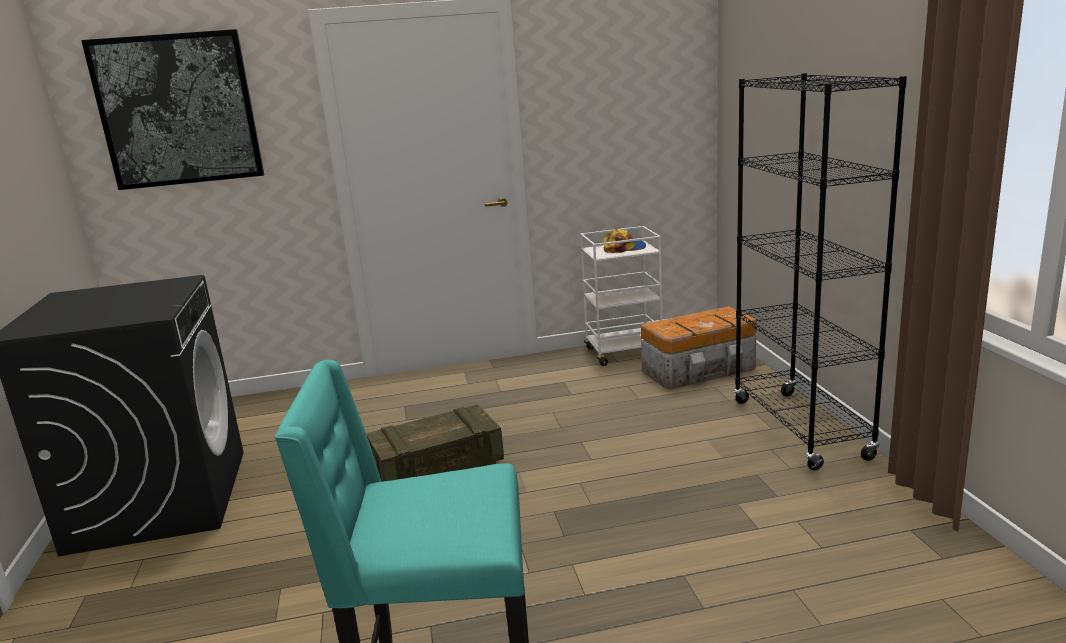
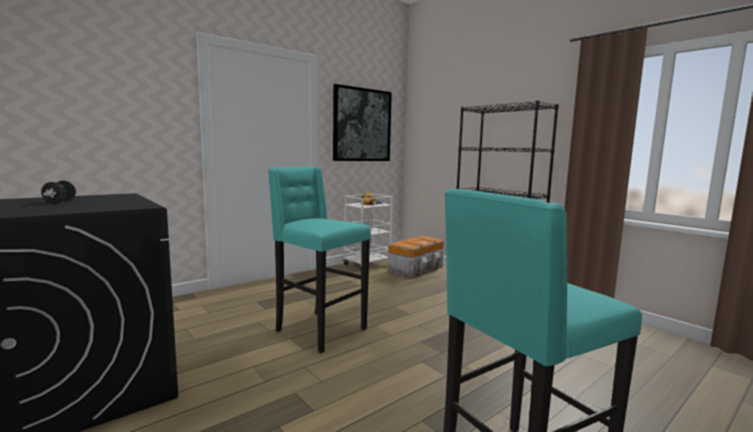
camera: 30 degrees left, 10 degrees down
picture [81,29,264,190] -> picture moved to [333,84,392,161]
crate [366,404,504,482] -> turquoise stool [268,166,371,353]
none -> black dumbbell [41,181,76,203]

